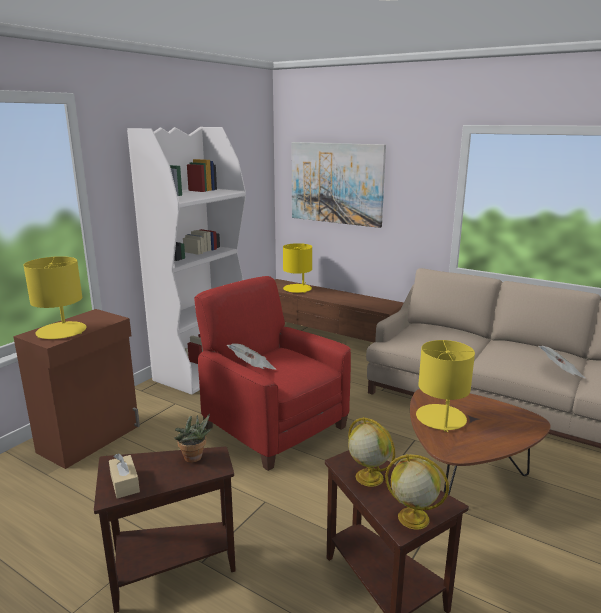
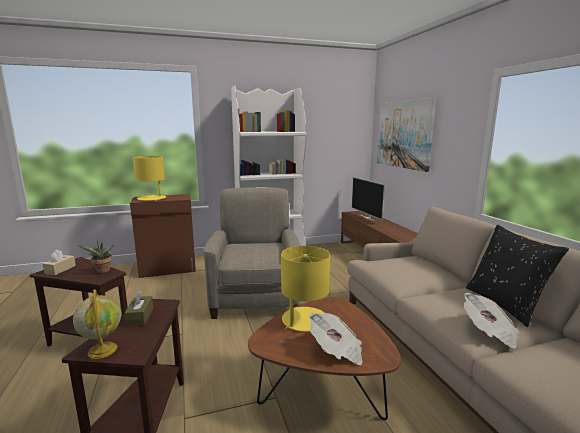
camera: 40 degrees right, 5 degrees down
red armchair [194,276,351,471] -> beige armchair [203,187,301,319]
newspaper [227,343,276,370] -> newspaper moved to [309,313,362,365]
yellow table lamp [283,243,312,293] -> television [352,177,385,221]
globe [348,417,395,487] -> brown tissue box [124,291,153,327]
none -> black pillow [466,225,569,327]

